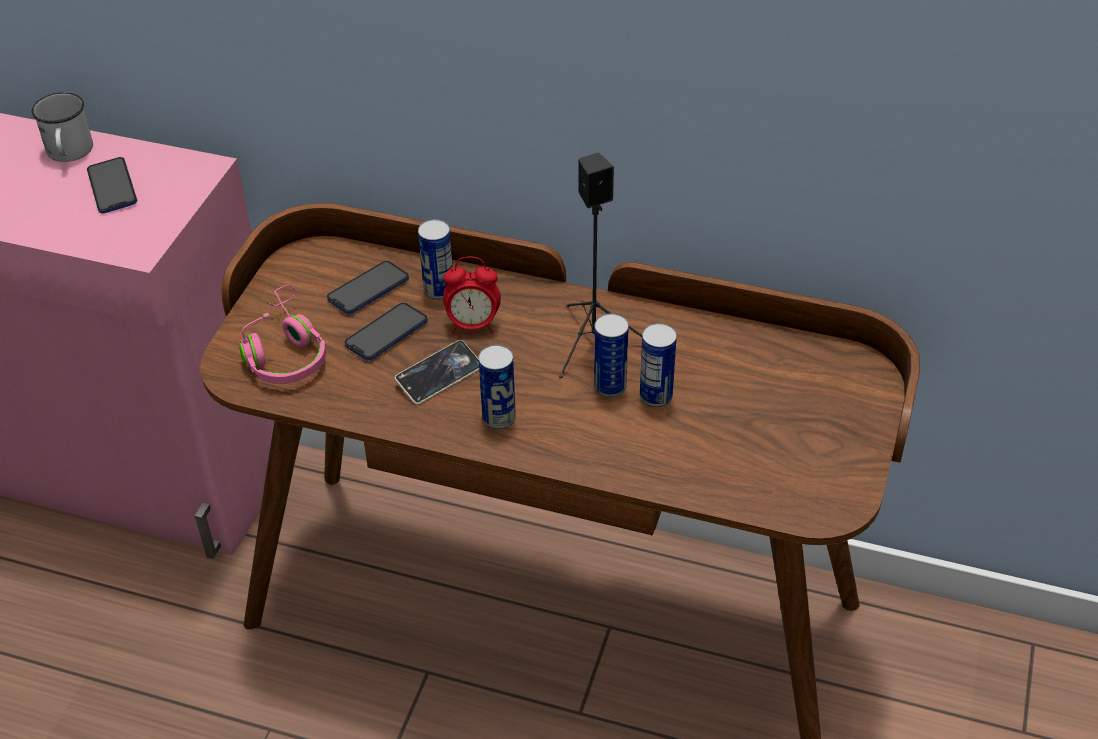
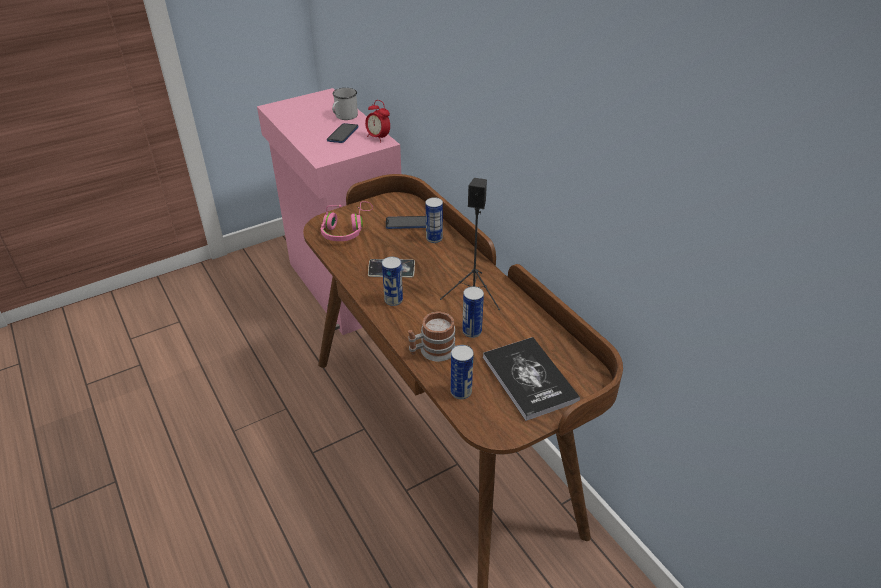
camera: 40 degrees right, 5 degrees down
phone [344,303,428,361] -> none
alarm clock [443,256,501,334] -> alarm clock moved to [365,100,390,143]
can [594,313,629,398] -> can moved to [451,345,474,399]
none -> mug [408,311,455,362]
none -> book [483,337,580,421]

